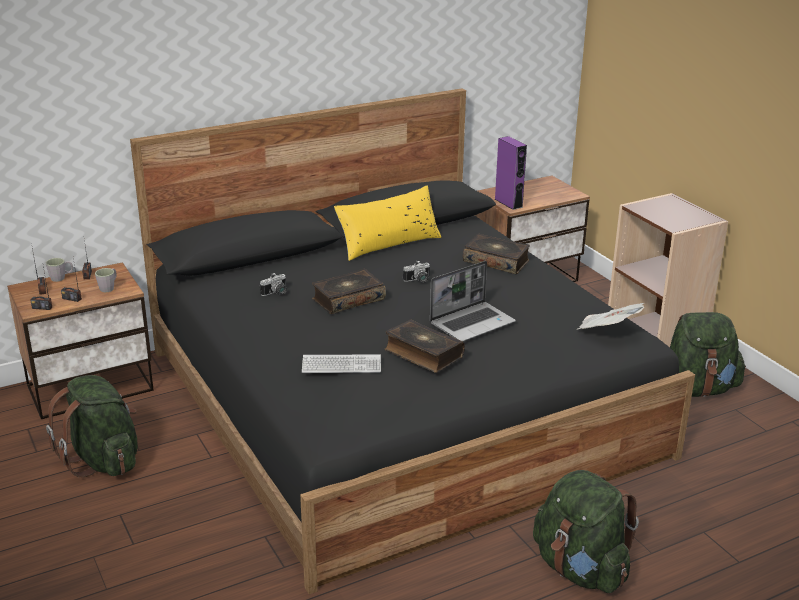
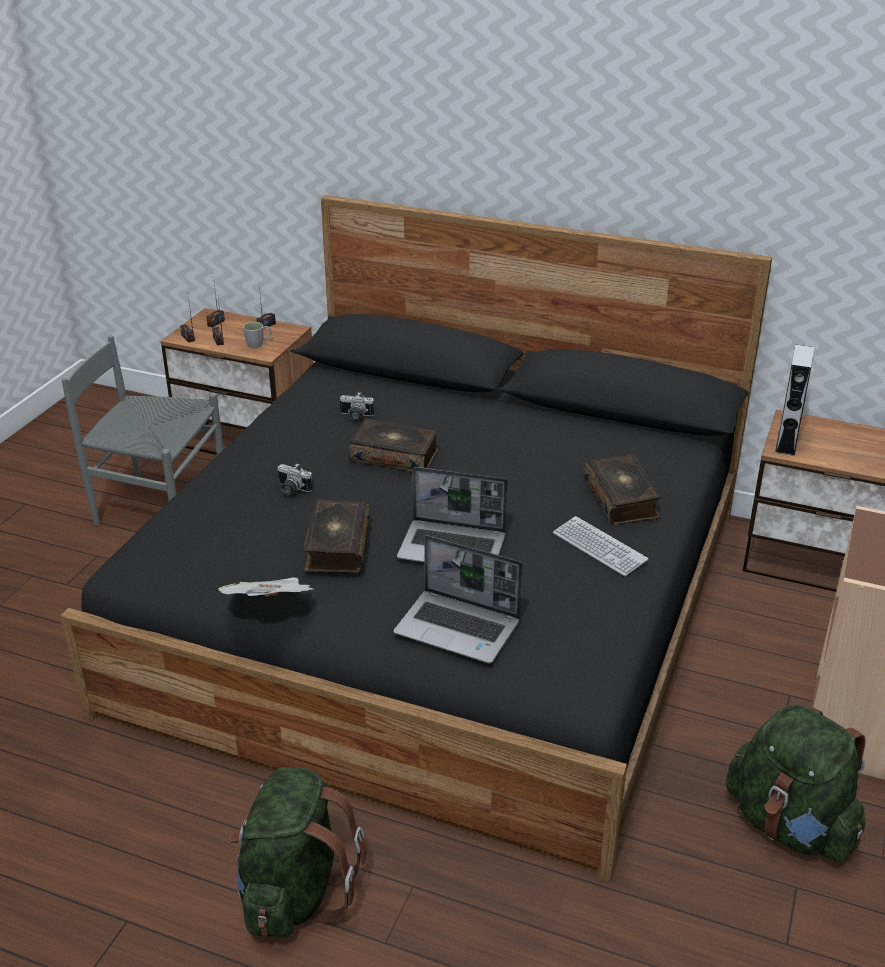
camera: 50 degrees right, 5 degrees up
grey mug [46,258,73,282] -> none
green backpack [46,375,138,478] -> grey chair [61,335,223,526]
keyboard [302,355,381,373] -> keyboard moved to [553,516,649,576]
yellow pillow [334,185,441,261] -> none
camera [403,260,430,283] -> camera moved to [278,463,313,495]
purple speaker [495,136,527,210] -> grey speaker [775,345,814,456]
newspaper [576,303,644,330] -> newspaper moved to [218,578,313,597]
none -> laptop [394,535,523,663]

